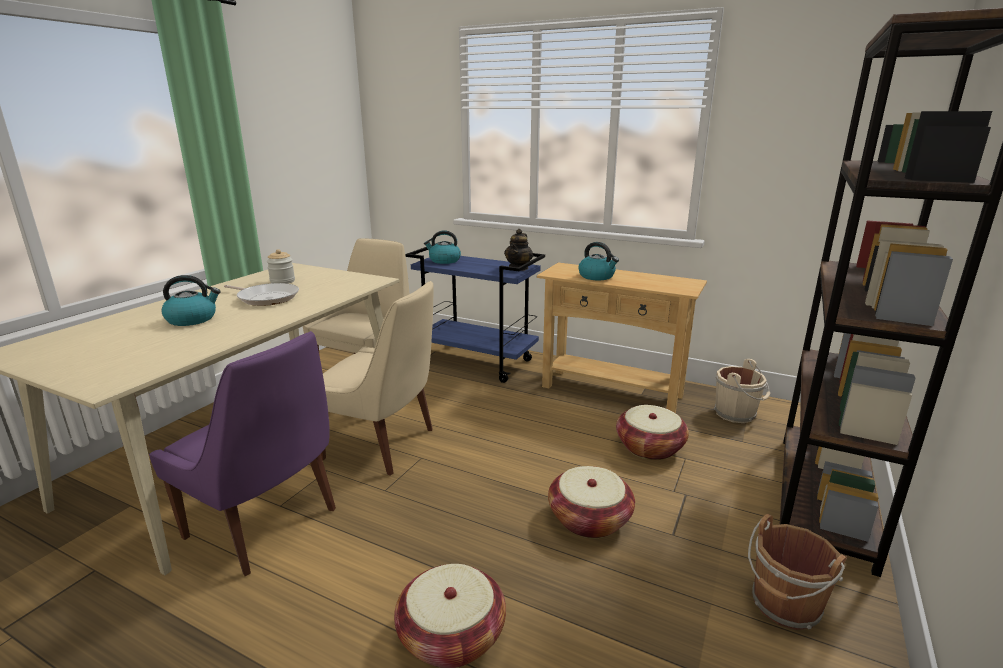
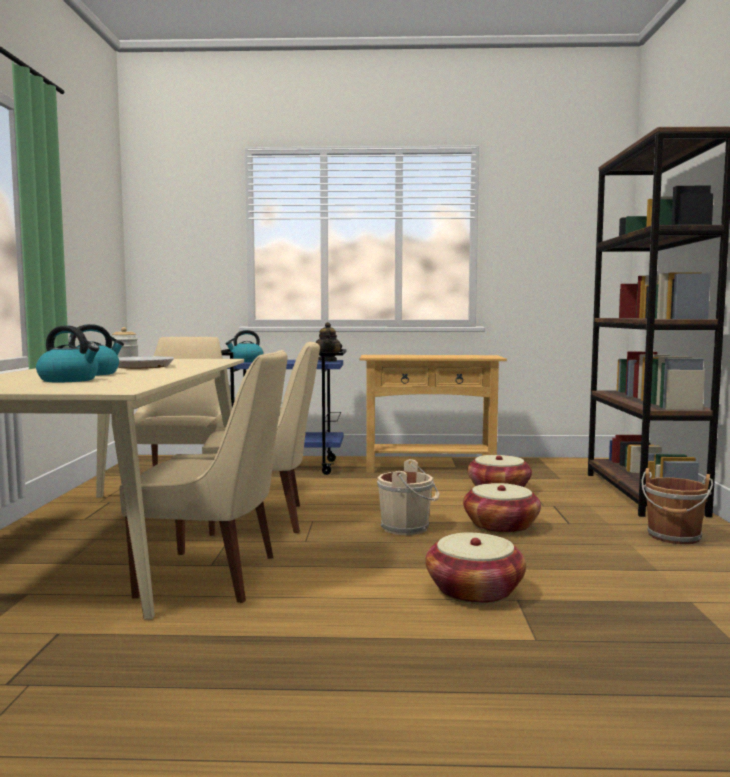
camera: 25 degrees left, 15 degrees down
purple chair [149,331,336,576] -> beige chair [120,350,288,603]
kettle [579,242,619,280] -> kettle moved to [36,325,99,382]
beige bucket [714,359,770,423] -> beige bucket moved to [377,459,440,535]

